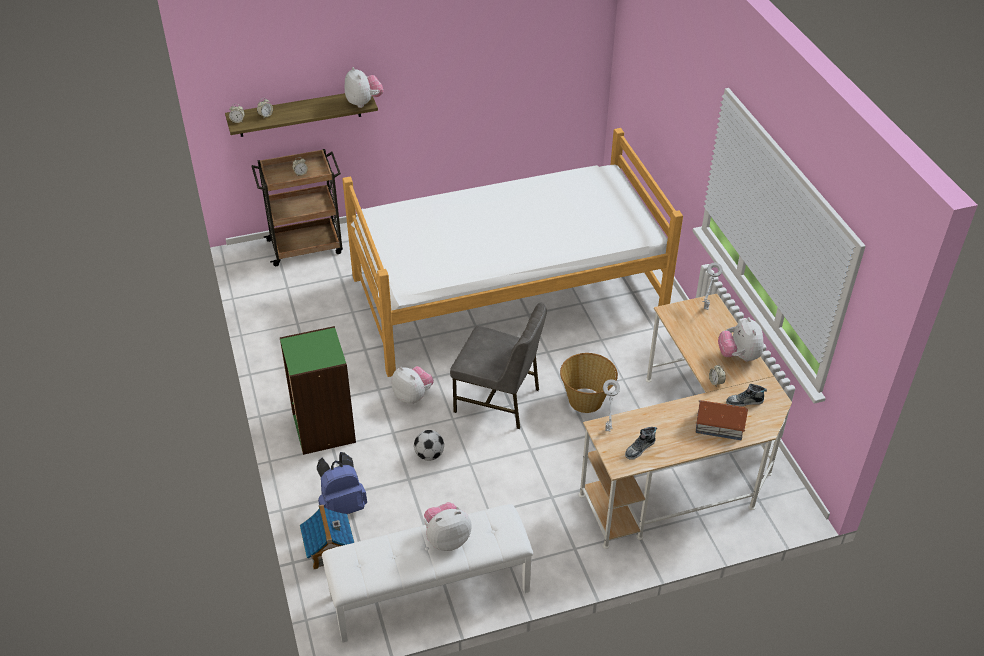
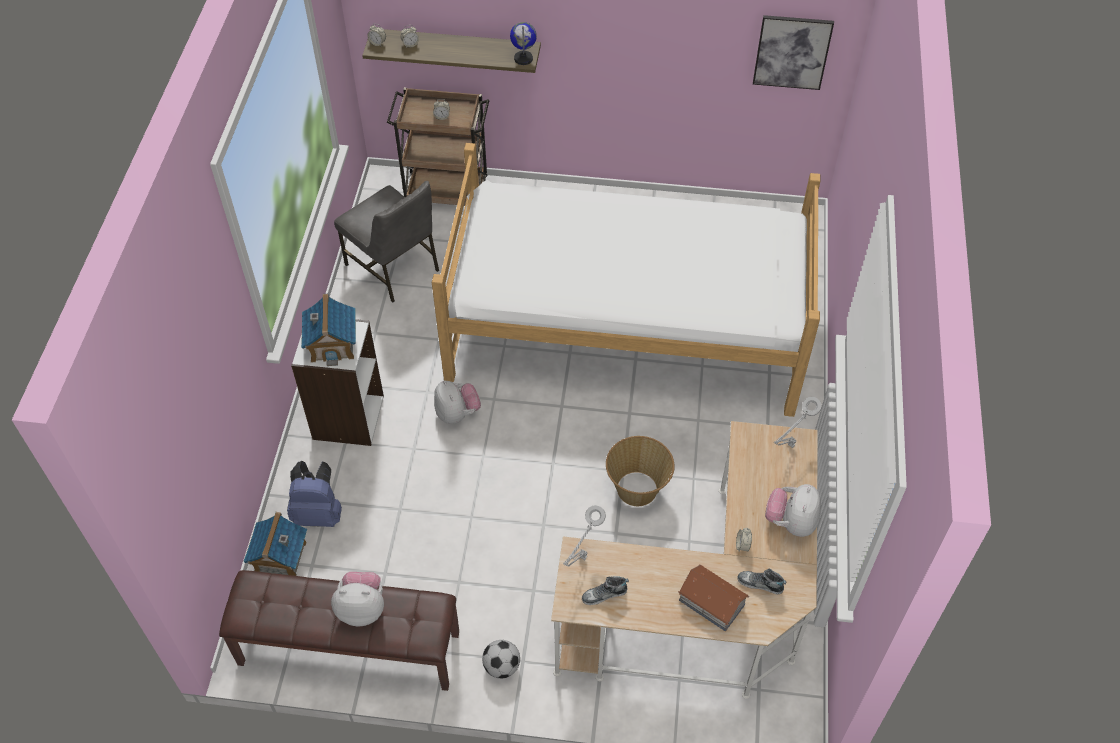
camera: 25 degrees right, 10 degrees up
green bookcase [280,326,356,455] -> white bookcase [291,319,384,446]
white bench [322,504,533,643] -> brown bench [219,570,459,691]
plush toy [345,67,383,108] -> globe [510,22,537,65]
football [414,430,444,461] -> football moved to [482,640,520,679]
grey chair [450,302,547,429] -> grey chair moved to [334,181,439,302]
none -> toy house [301,294,356,366]
none -> picture [753,15,834,90]

